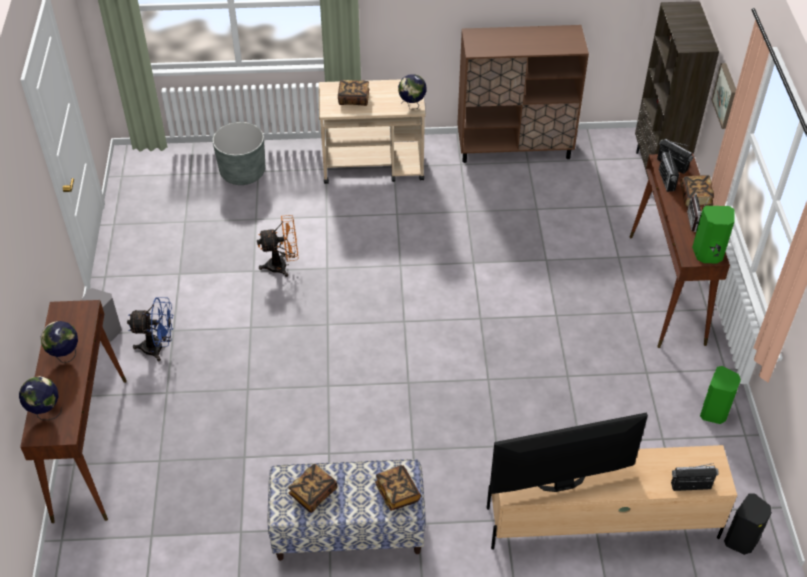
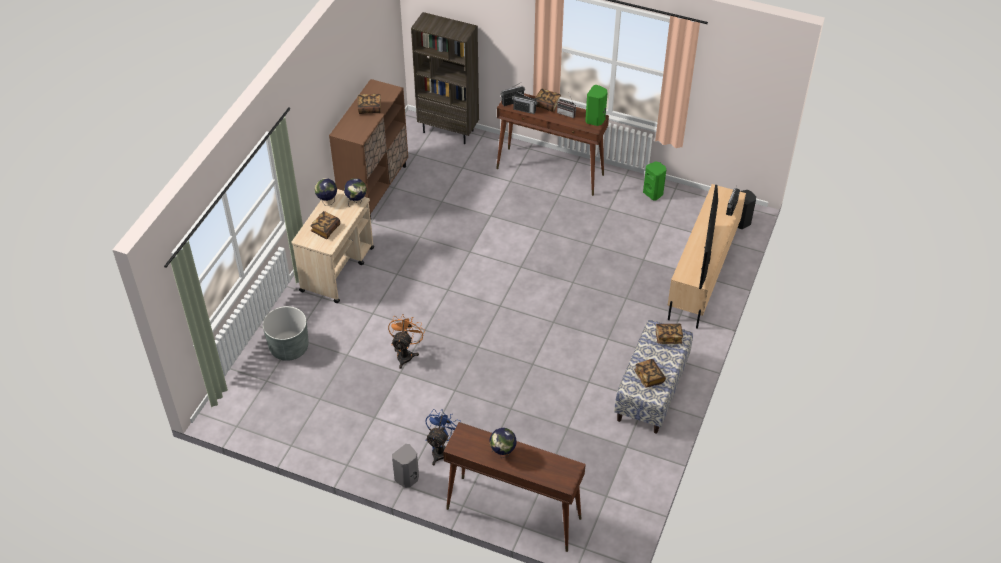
camera: 65 degrees left, 0 degrees up
globe [19,376,62,420] -> globe moved to [315,178,337,206]
picture [711,63,736,129] -> none
none -> book [358,94,381,114]

